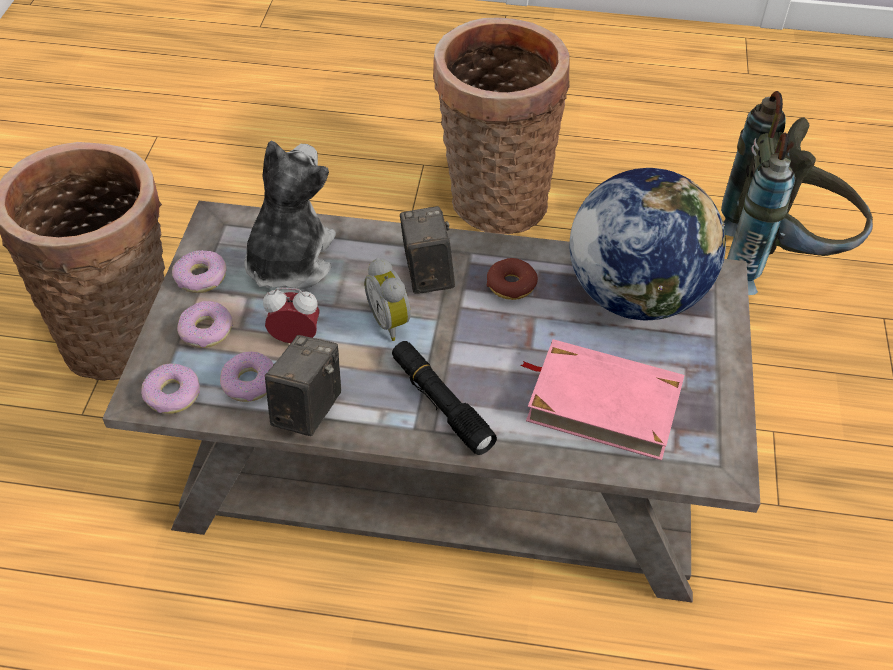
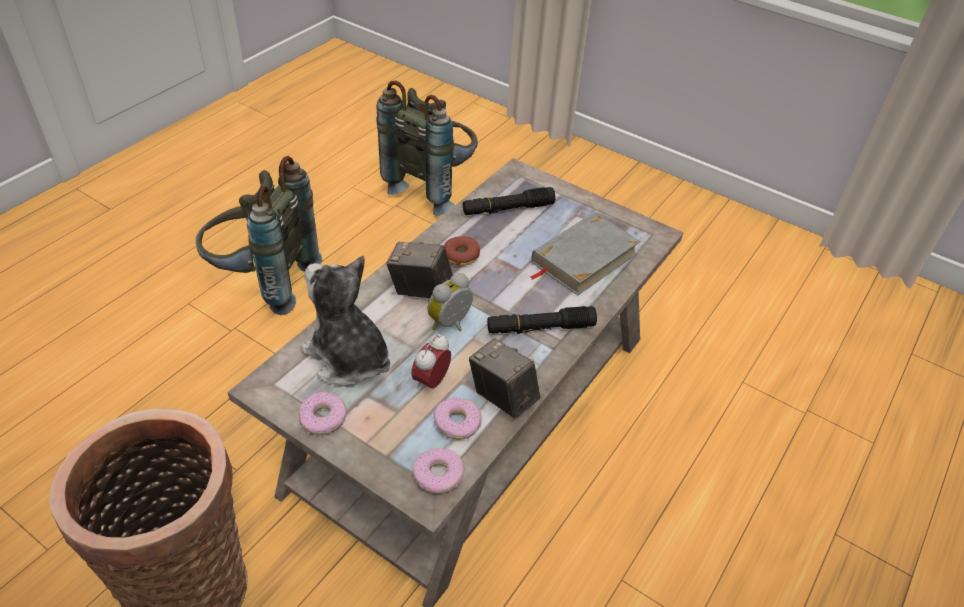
camera: 65 degrees left, 5 degrees down
donut [177,301,233,348] -> none
alarm clock [364,258,411,341] -> alarm clock turned 135 degrees clockwise [427,273,473,331]
basket [433,17,570,234] -> grey backpack [196,156,322,315]
pink book [521,339,685,460] -> grey book [530,212,640,295]
globe [569,168,726,321] -> black flashlight [463,187,556,215]

